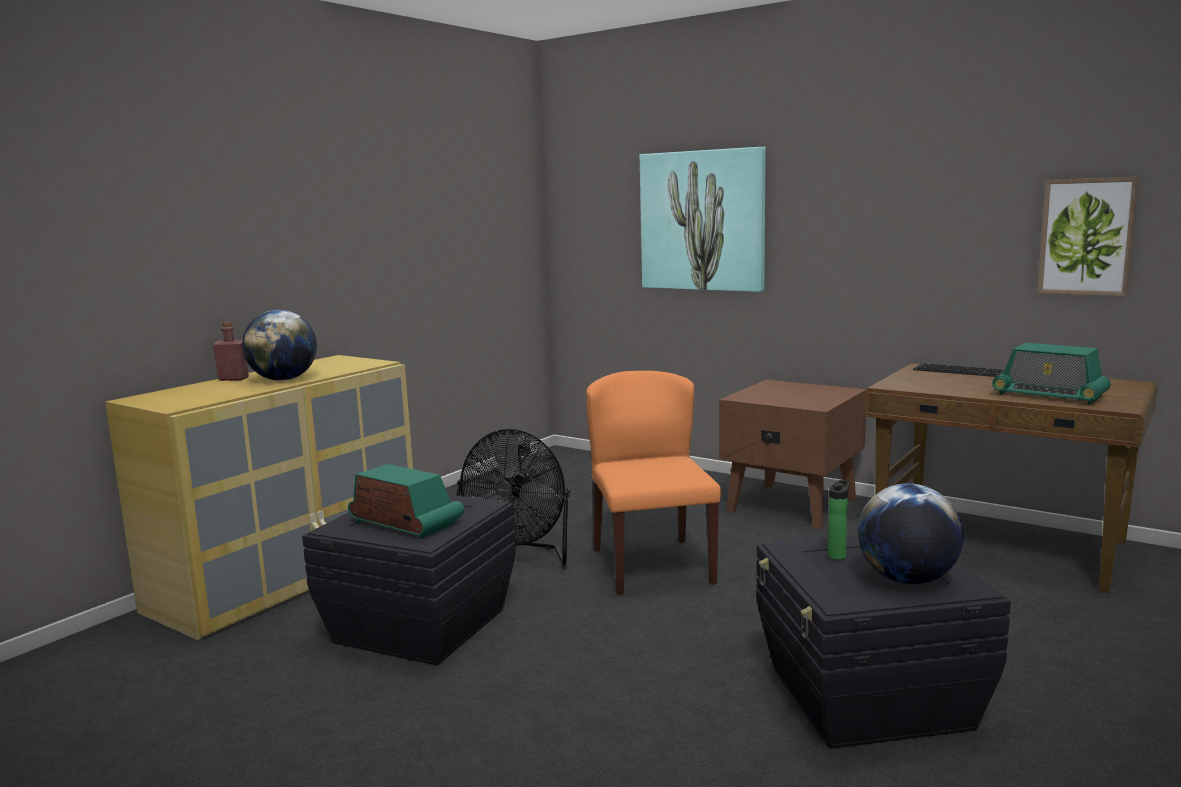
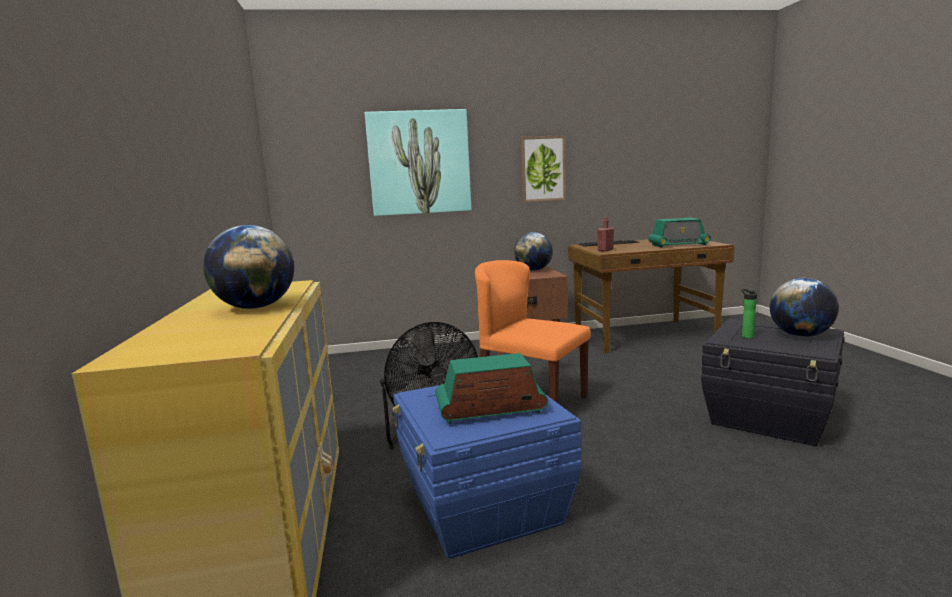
camera: 45 degrees left, 0 degrees up
red bottle [213,322,249,381] -> red bottle moved to [597,217,614,251]
black storage box [302,495,516,666] -> blue storage box [393,385,582,559]
picture [1037,177,1139,296] -> picture moved to [521,135,566,202]
none -> globe [514,232,553,271]

